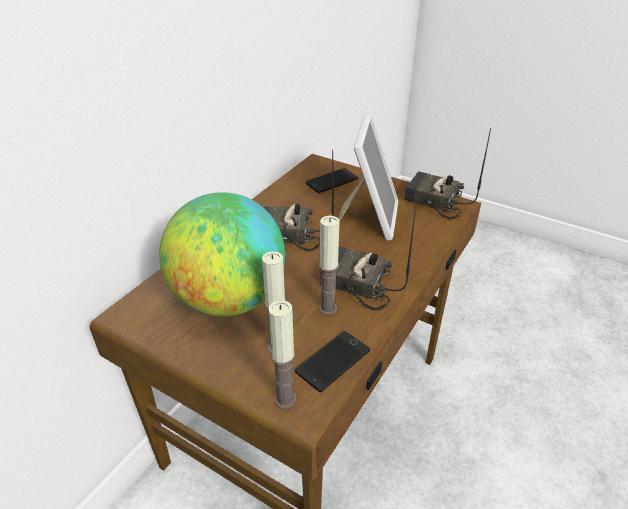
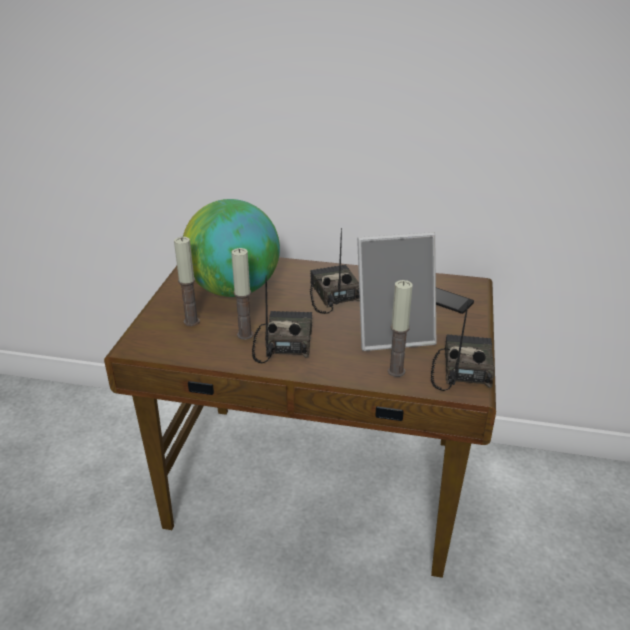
camera: 70 degrees right, 5 degrees down
candle [269,300,296,409] -> candle moved to [388,280,413,377]
phone [295,331,370,392] -> none

